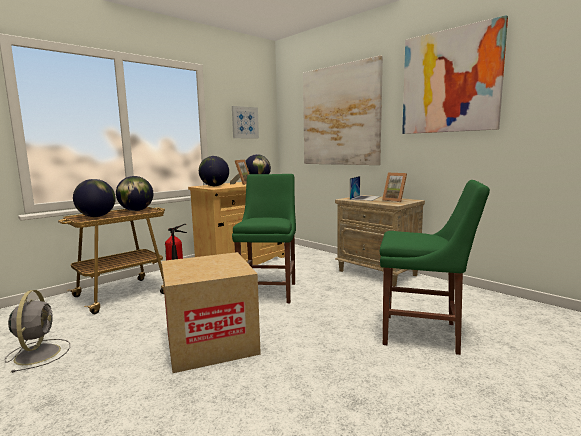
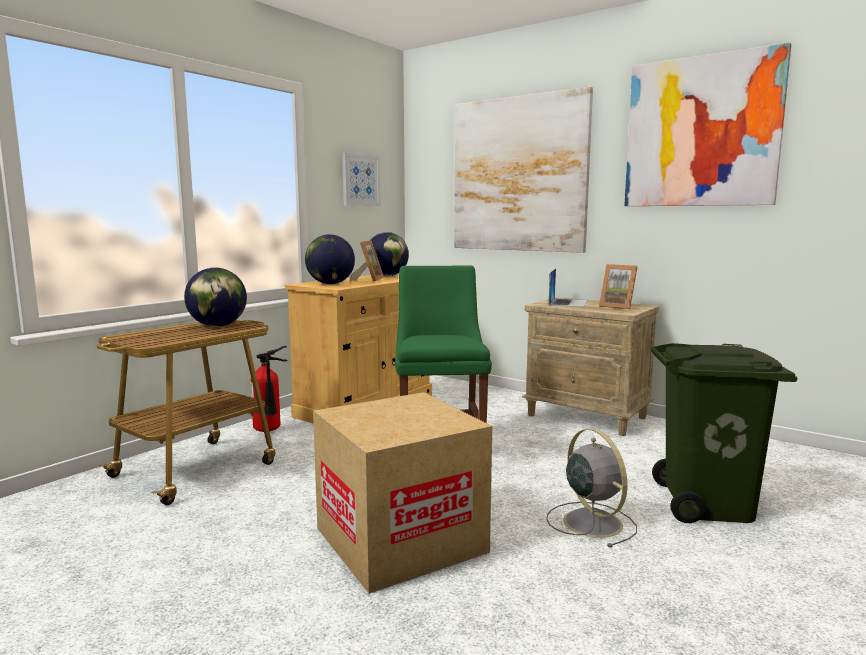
camera: 10 degrees left, 0 degrees up
grey fan [5,290,70,373] -> grey fan moved to [546,428,637,548]
globe [73,179,116,217] -> none
green chair [380,180,490,355] -> green trash can [651,343,797,523]

